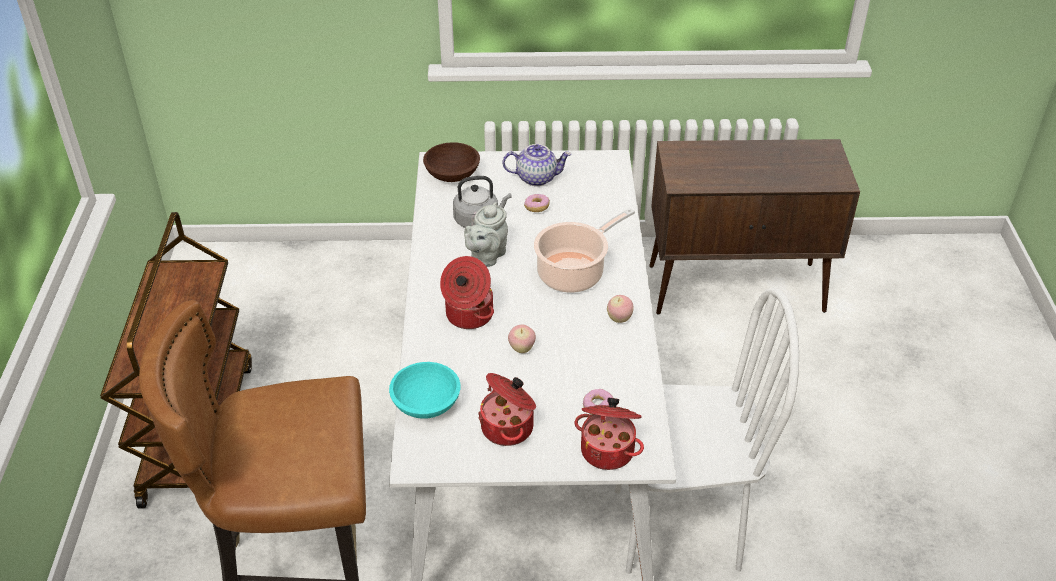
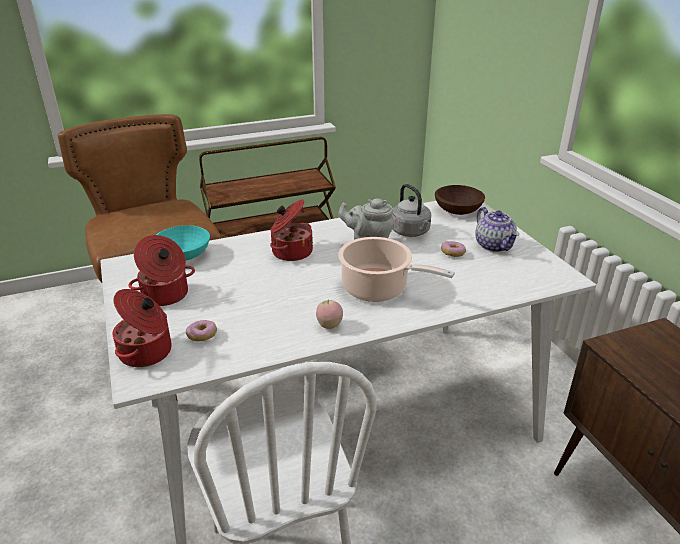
camera: 70 degrees right, 10 degrees down
apple [508,325,536,353] -> none

